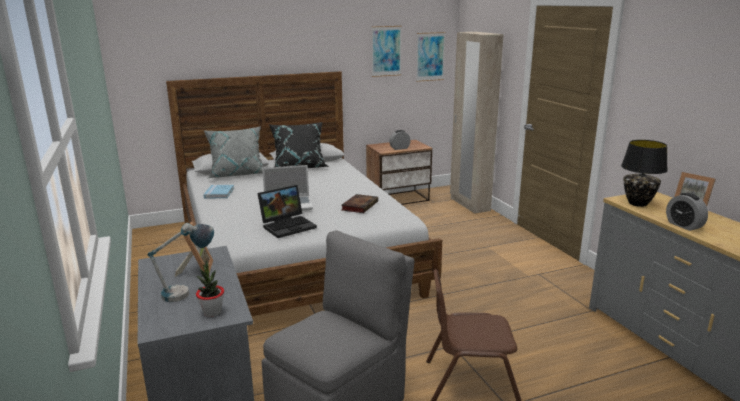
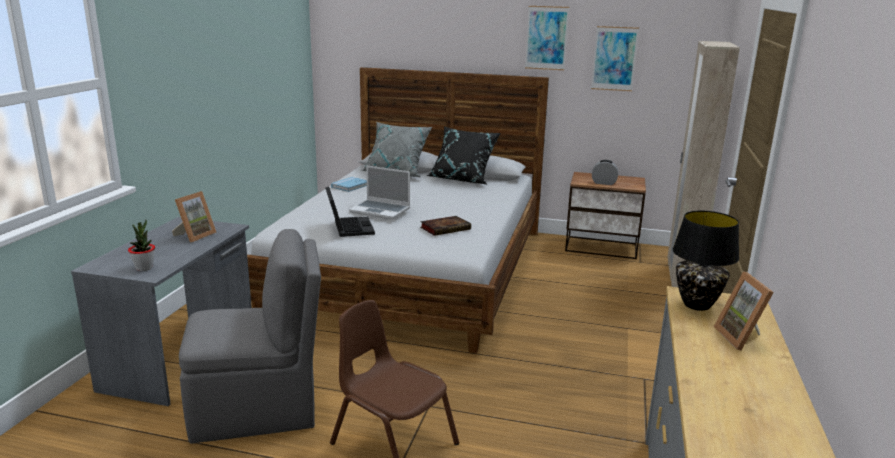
camera: 35 degrees right, 0 degrees up
table lamp [148,223,214,302] -> none
laptop [257,185,317,238] -> laptop turned 105 degrees counterclockwise [325,187,375,237]
picture [416,32,446,82] -> picture moved to [525,6,569,70]
alarm clock [666,193,708,231] -> none

